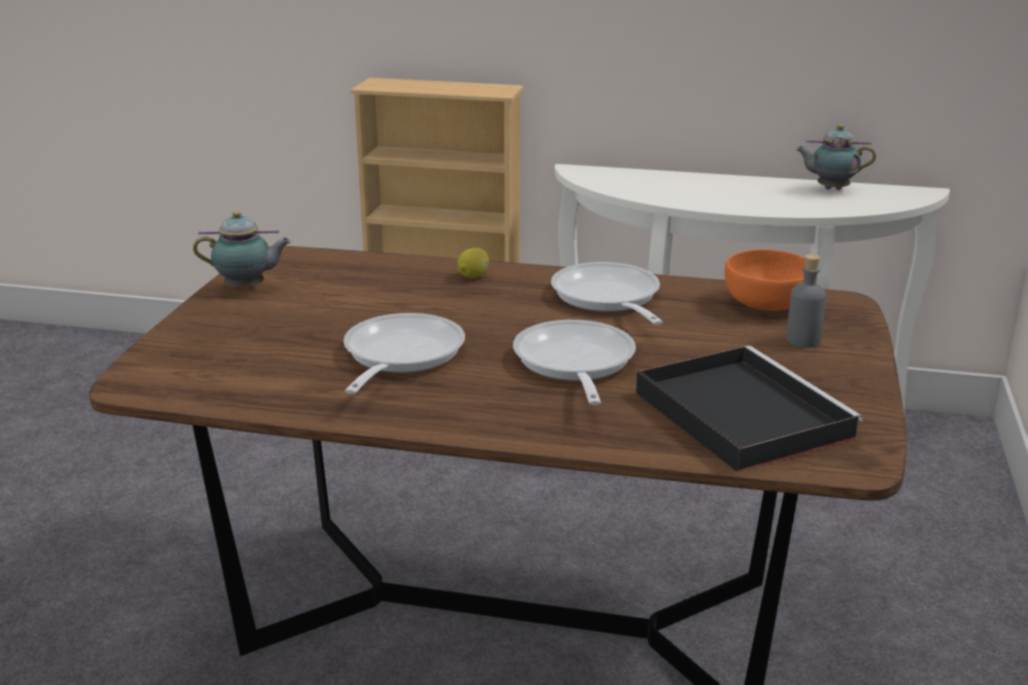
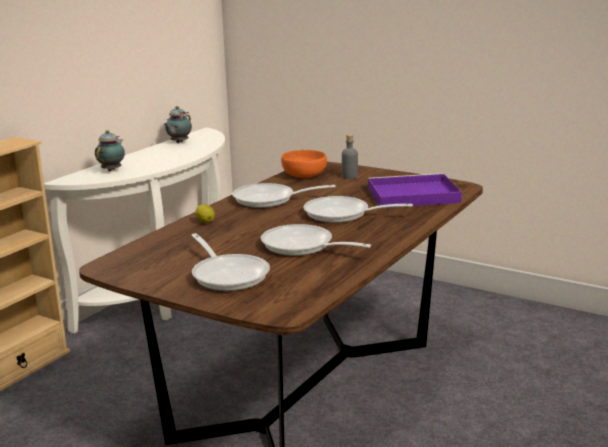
camera: 70 degrees left, 5 degrees down
teapot [193,211,291,289] -> teapot moved to [95,130,125,172]
black tray [636,346,863,472] -> purple tray [368,173,462,208]
none -> frying pan [191,233,270,291]

